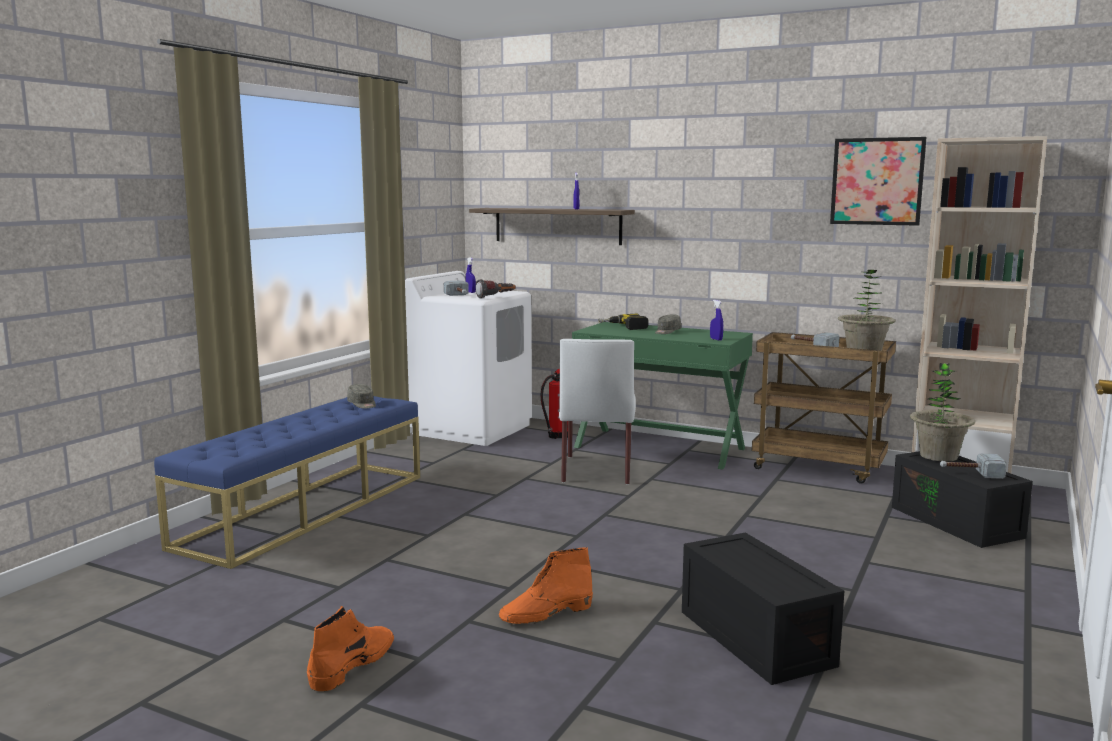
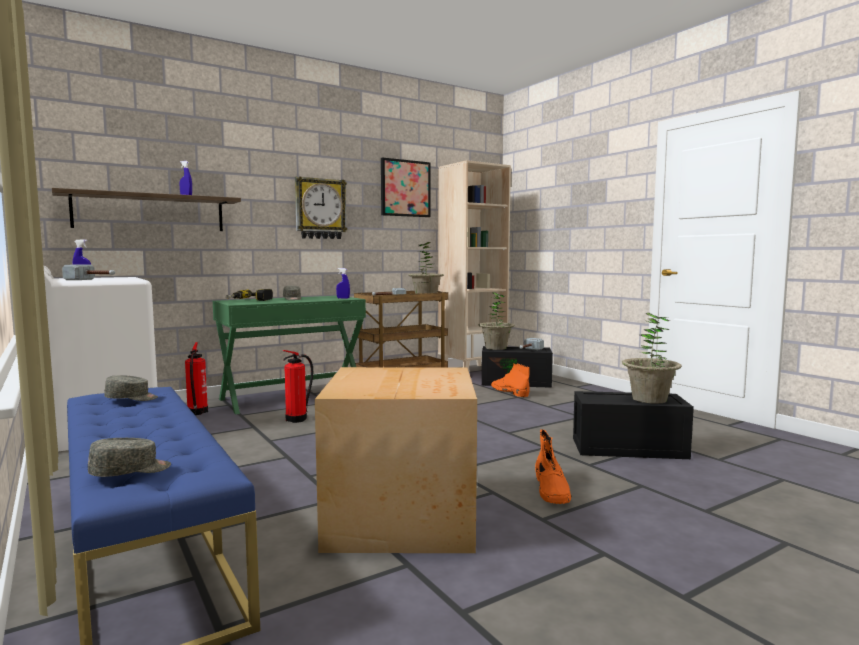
camera: 60 degrees left, 5 degrees down
orange boot [307,606,394,691] -> orange boot moved to [491,364,530,397]
flashlight [475,279,516,299] -> none
white chair [559,339,636,485] -> fire extinguisher [283,350,313,423]
none -> grey cap [88,438,171,477]
none -> wall clock [295,176,347,239]
none -> cardboard box [315,367,477,553]
none -> potted plant [622,313,682,404]

